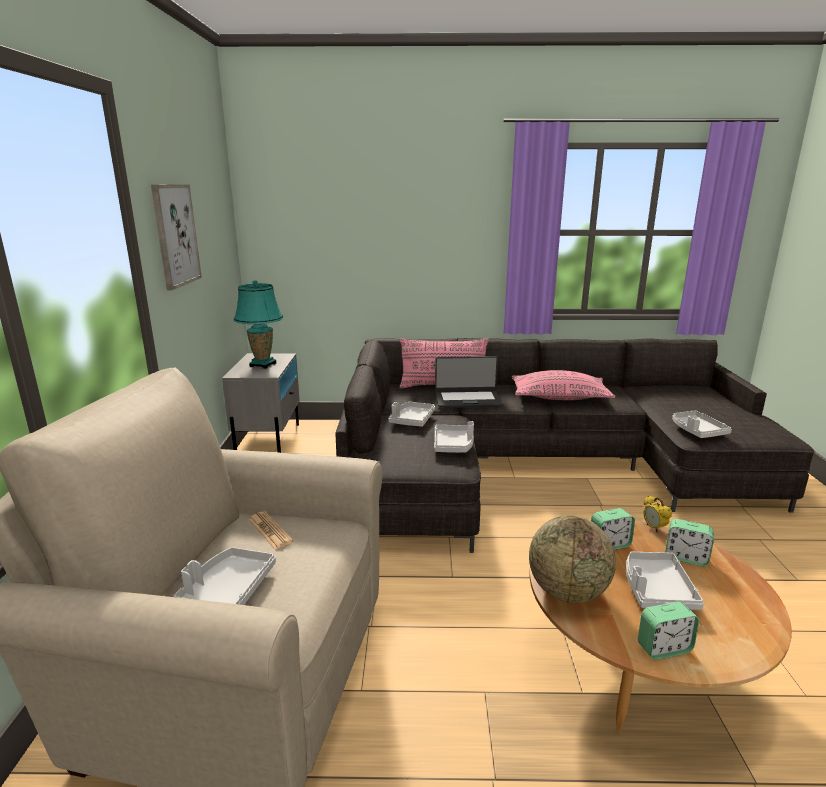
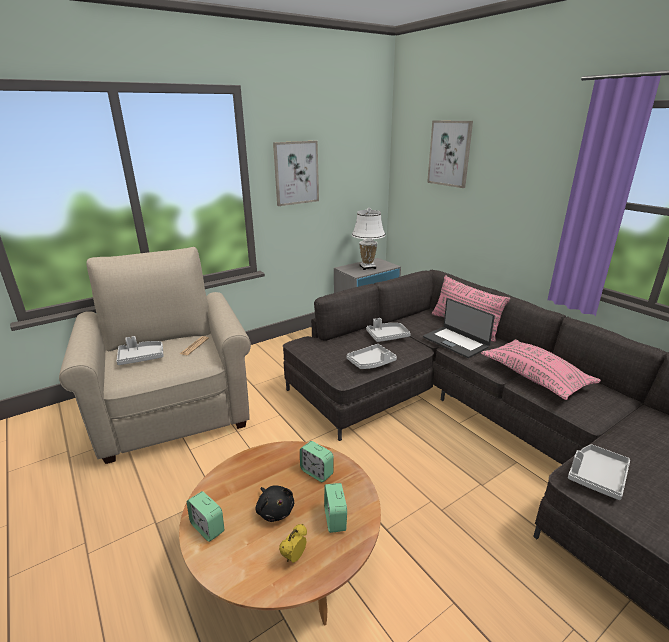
camera: 55 degrees right, 5 degrees up
turquoise table lamp [233,280,284,369] -> white table lamp [352,208,386,270]
globe [529,515,616,603] -> none
grey tray [626,552,704,610] -> black plush toy [256,485,294,522]
alarm clock [643,496,672,533] -> alarm clock moved to [279,524,307,563]
none -> picture [427,120,473,188]

